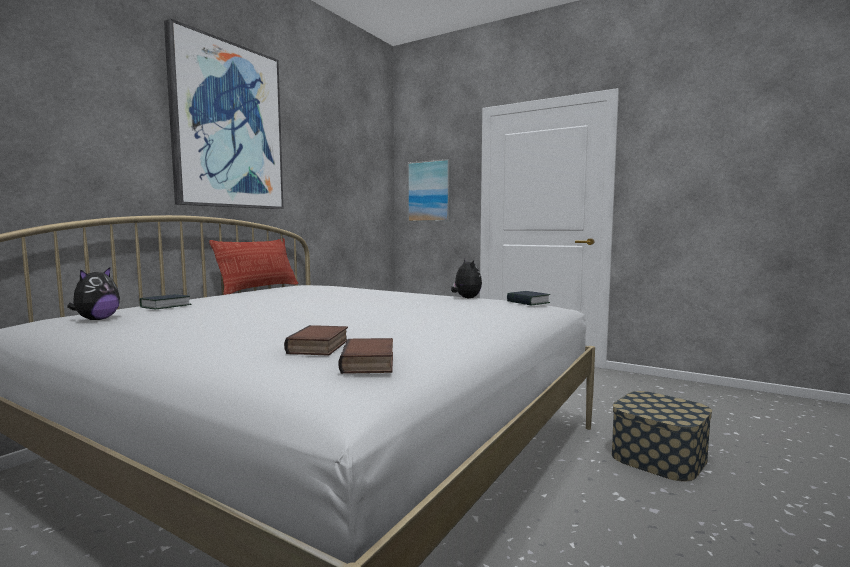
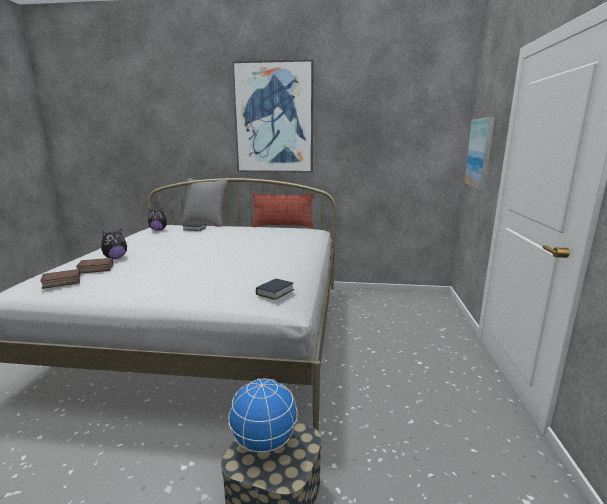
camera: 65 degrees right, 10 degrees up
plush toy [451,259,482,298] -> plush toy moved to [101,229,127,259]
none -> grey pillow [182,178,227,227]
none -> globe [228,378,298,453]

